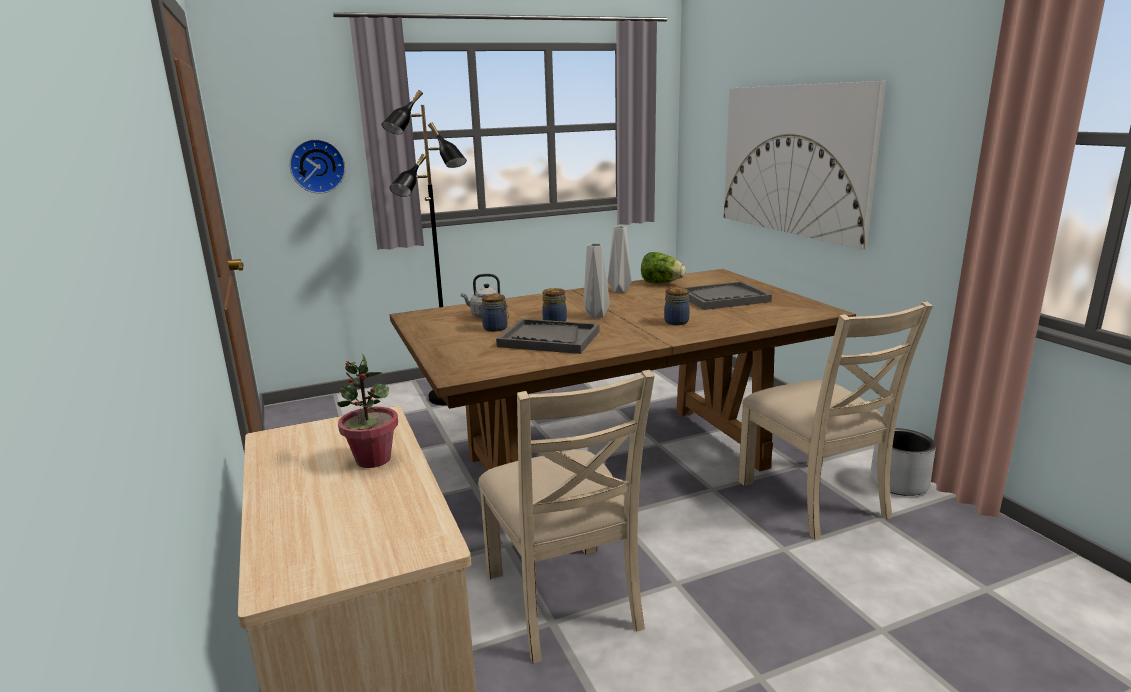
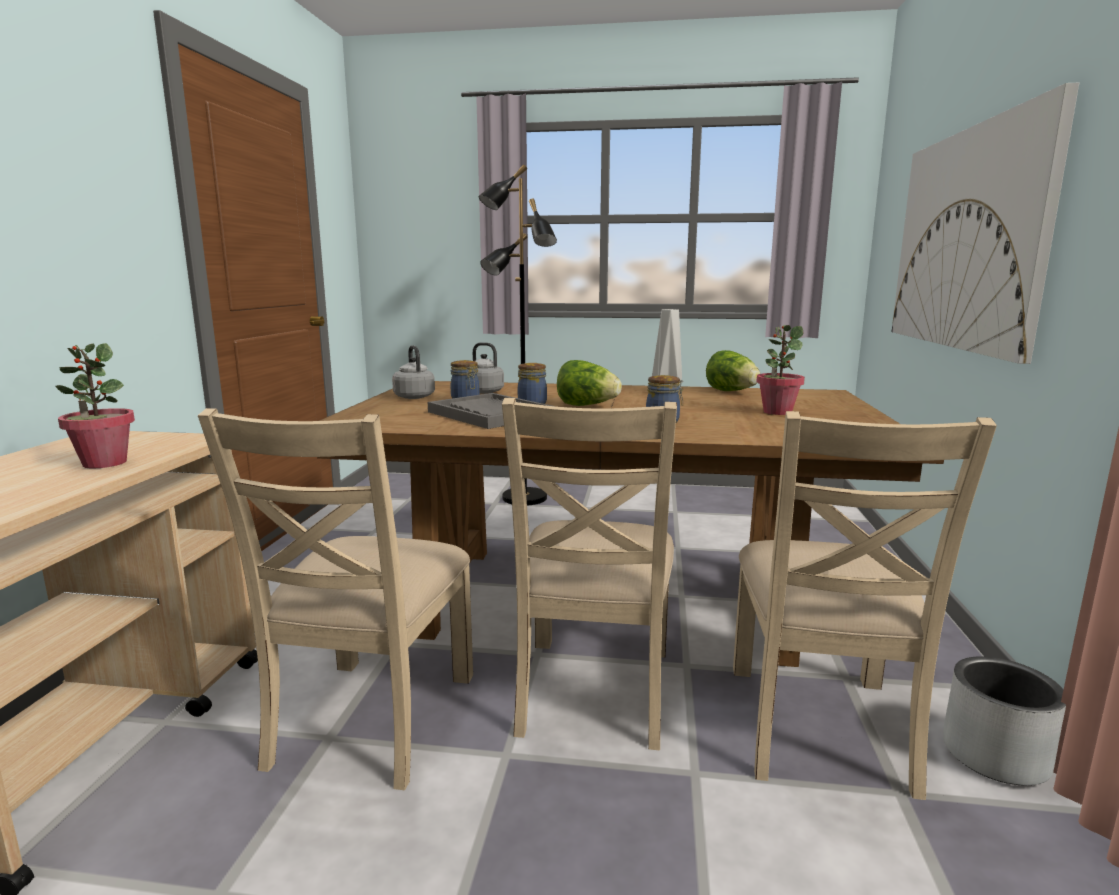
camera: 30 degrees right, 5 degrees down
wall clock [289,139,346,194] -> none
grey vase [584,243,610,319] -> lettuce [557,360,622,406]
grey tray [684,281,772,310] -> potted plant [757,325,805,415]
none -> grey kettle [392,345,435,399]
none -> beige chair [502,398,677,750]

